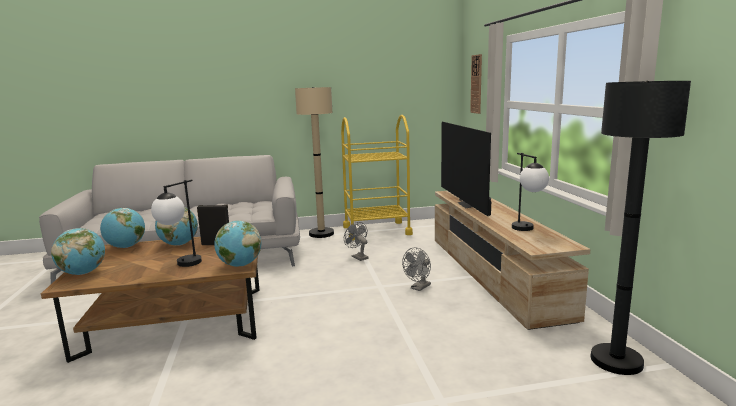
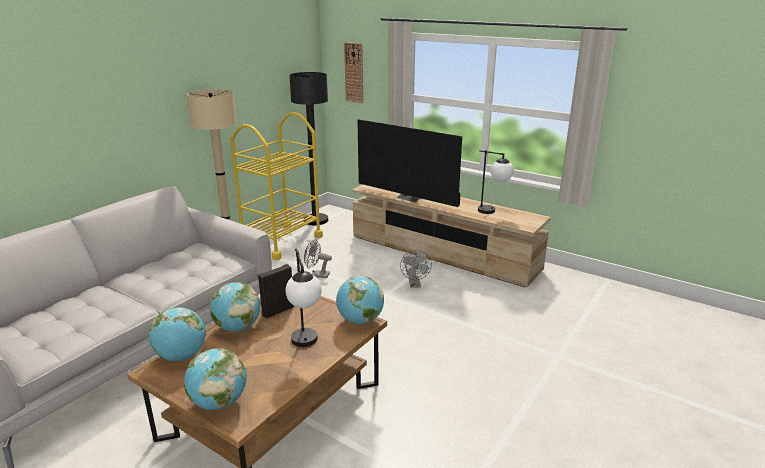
camera: 45 degrees left, 10 degrees up
black floor lamp [590,81,691,375] -> black floor lamp moved to [289,72,328,225]

